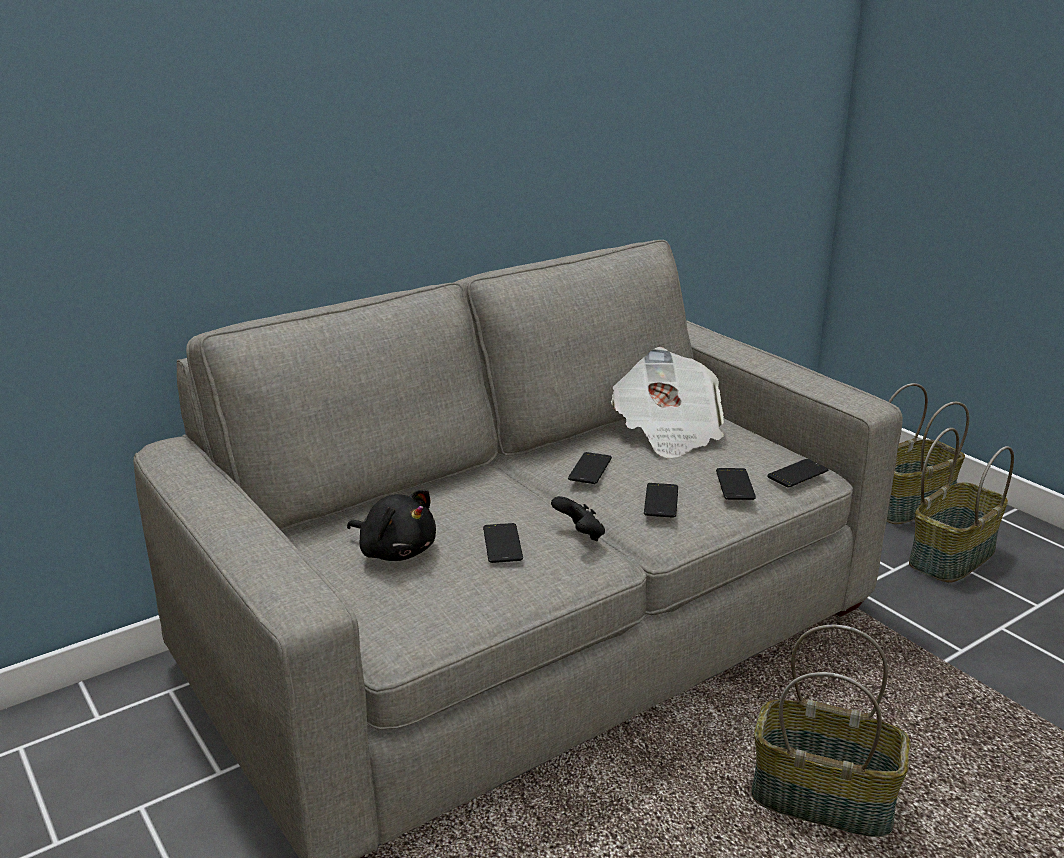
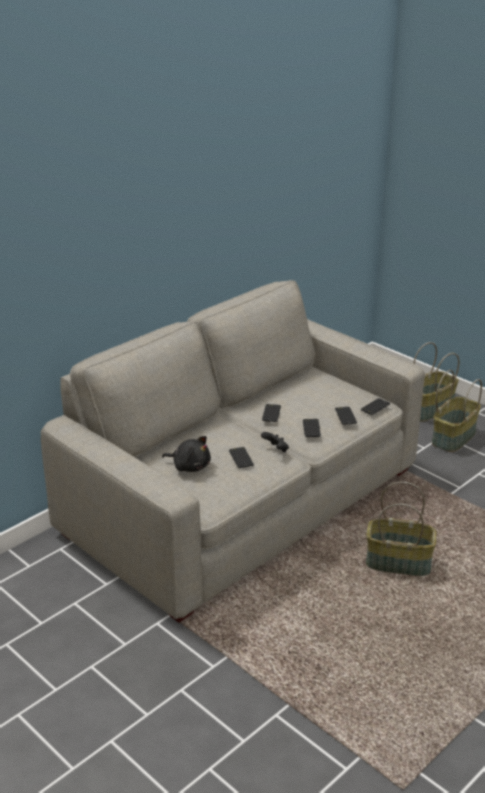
camera: 10 degrees left, 5 degrees up
newspaper [611,347,724,458] -> none

